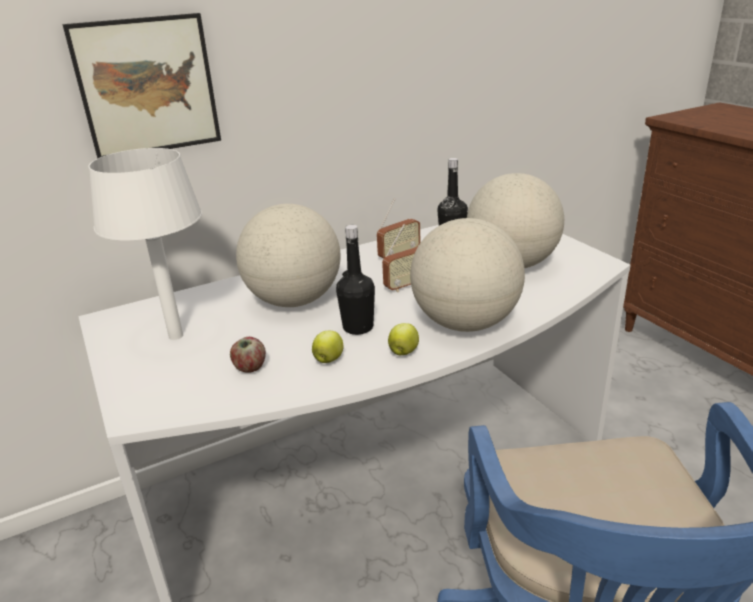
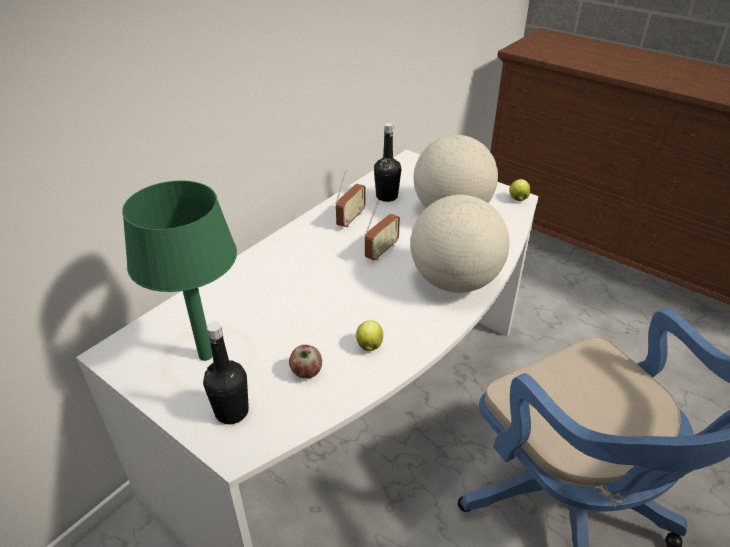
camera: 25 degrees left, 10 degrees up
picture [63,13,221,159] -> none
white table lamp [89,148,202,340] -> green table lamp [122,180,237,361]
globe [236,204,340,307] -> none
black bottle [336,225,375,335] -> black bottle moved to [203,322,249,424]
apple [388,323,419,355] -> apple moved to [509,179,530,201]

